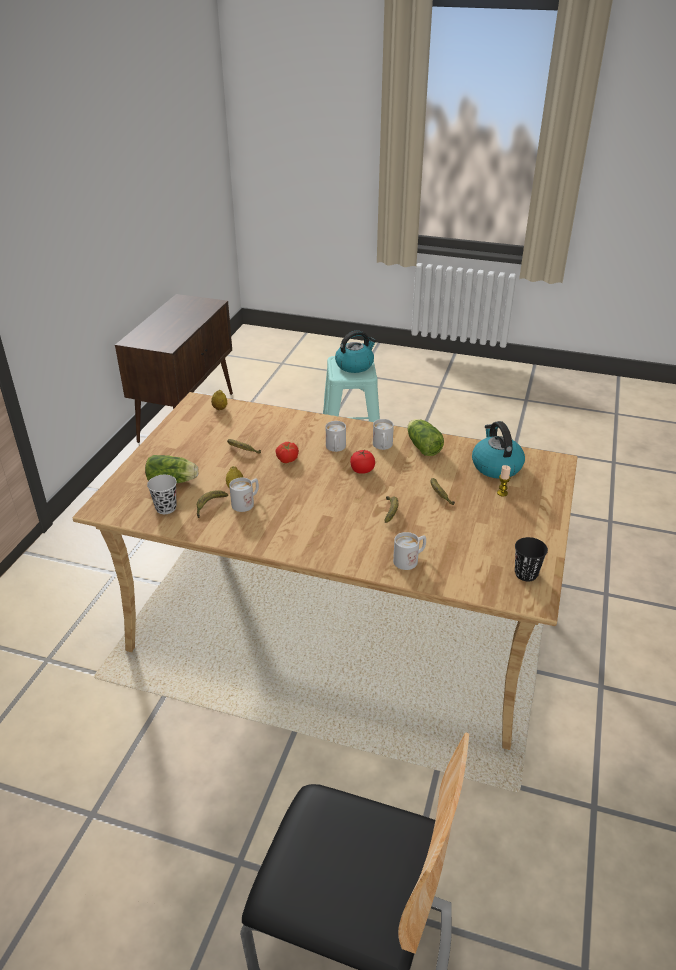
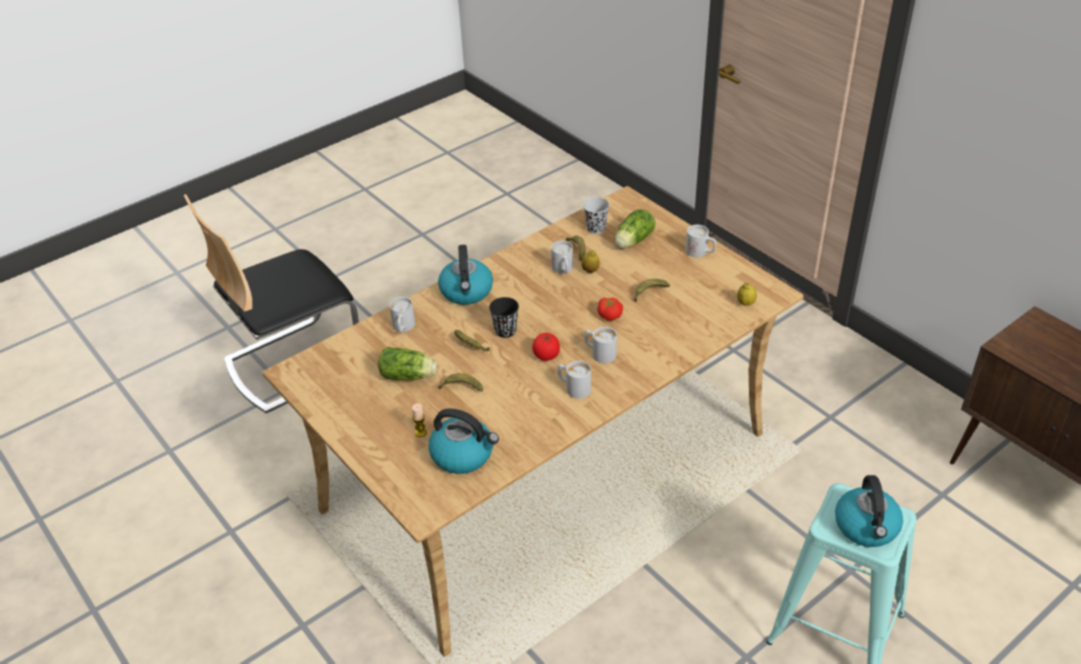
camera: 125 degrees right, 5 degrees up
lettuce [407,419,444,456] -> lettuce moved to [378,347,437,380]
black cup [515,537,548,582] -> black cup moved to [489,297,519,338]
none -> kettle [438,245,493,305]
none -> white mug [686,225,716,257]

